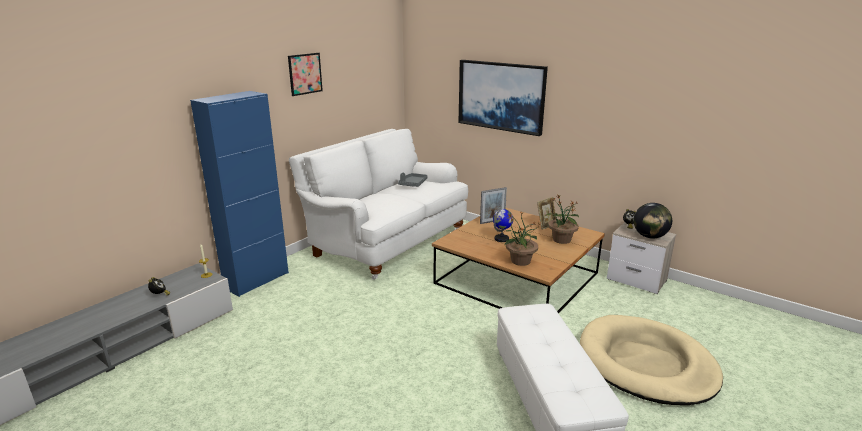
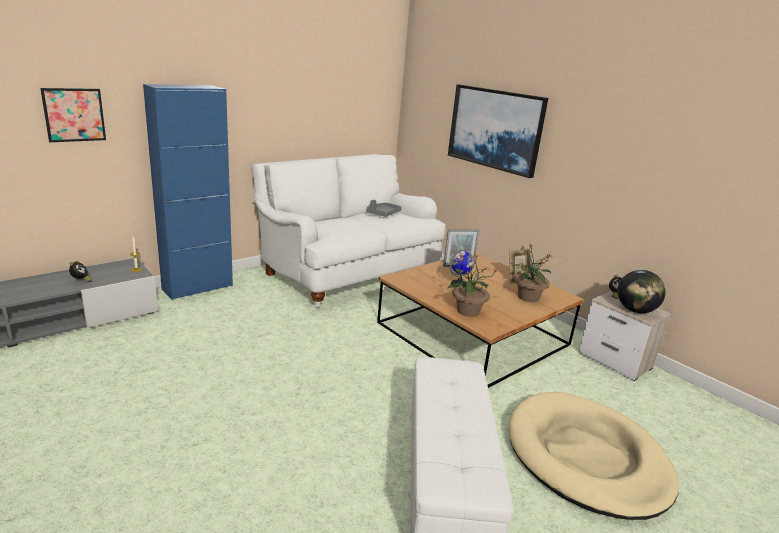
camera: 10 degrees right, 0 degrees up
picture [288,53,323,96] -> picture moved to [40,88,106,142]

